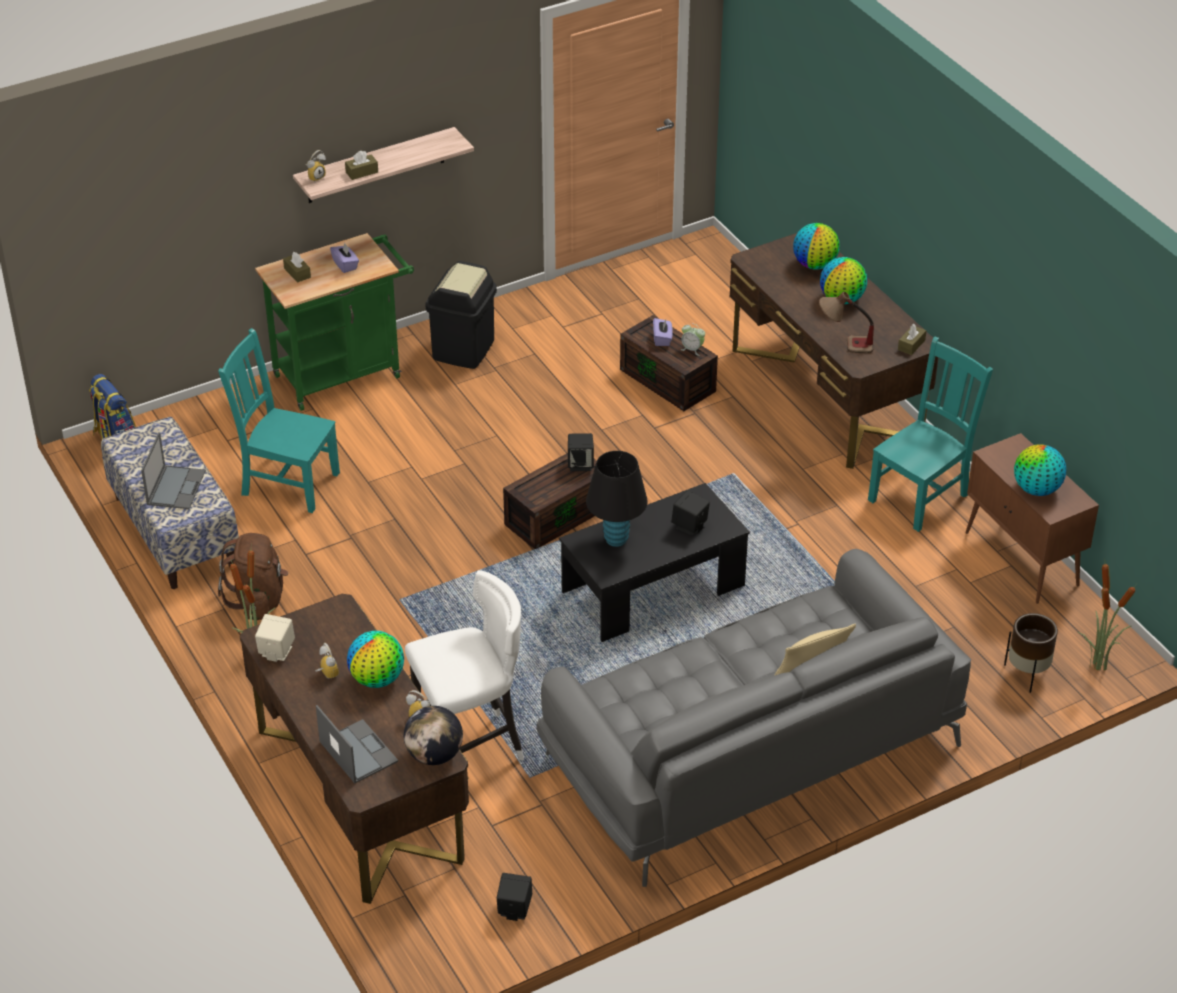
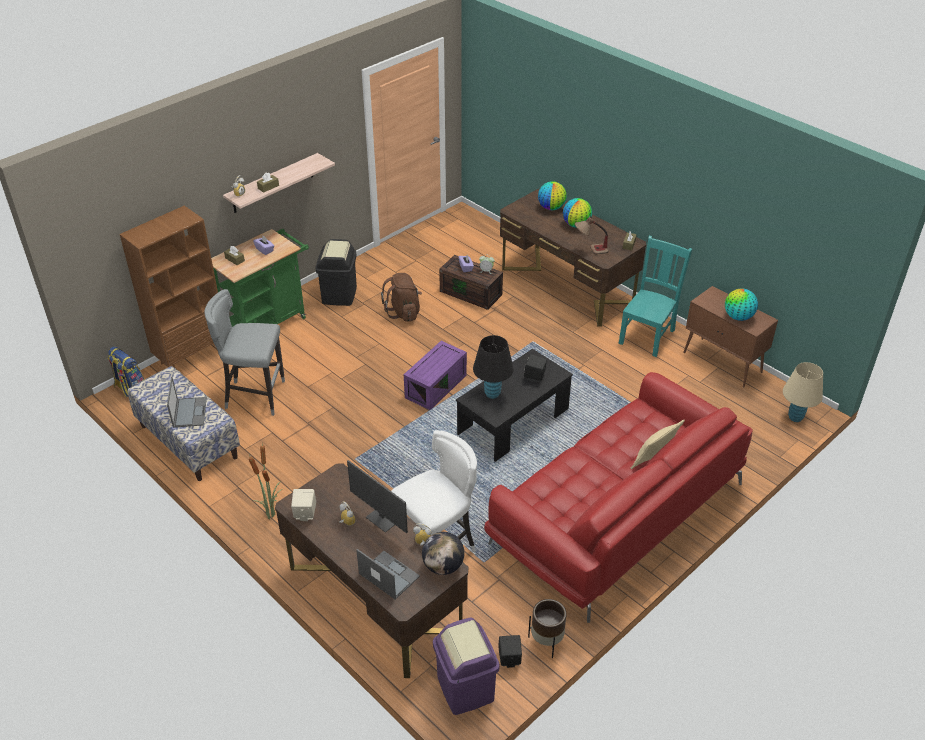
camera: 15 degrees left, 0 degrees up
turquoise chair [218,328,340,513] -> grey stool [204,289,285,416]
brown backpack [218,533,289,620] -> brown backpack moved to [381,273,422,322]
globe [347,631,404,688] -> monitor [347,460,408,533]
brown storage box [503,453,597,549] -> purple storage box [404,341,467,410]
grey sofa [537,549,971,887] -> red sofa [484,372,753,623]
black speaker [568,433,594,471] -> none
brown planter [1004,613,1058,693] -> brown planter moved to [528,599,566,658]
potted plant [1078,564,1136,671] -> beige table lamp [783,362,823,422]
none -> brown bookcase [120,206,218,368]
none -> purple trash can [433,617,500,715]

